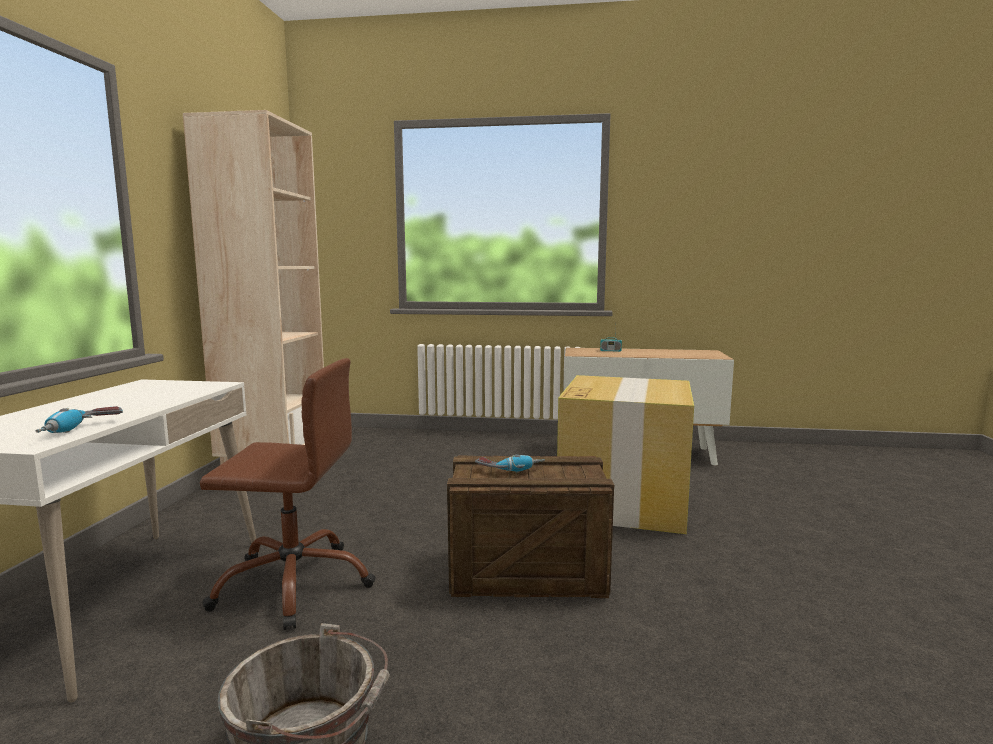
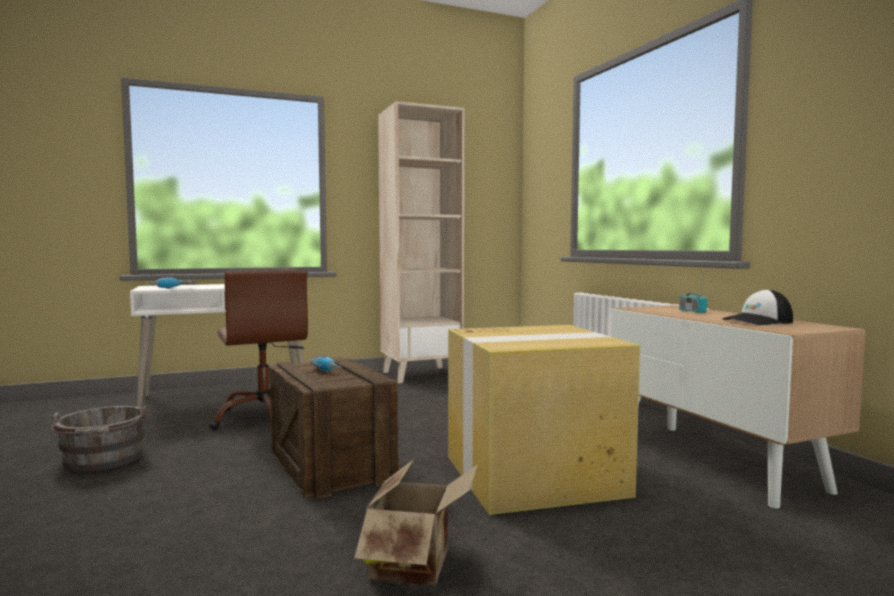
camera: 60 degrees right, 5 degrees down
none -> cardboard box [354,460,478,585]
none -> cap [722,289,793,325]

